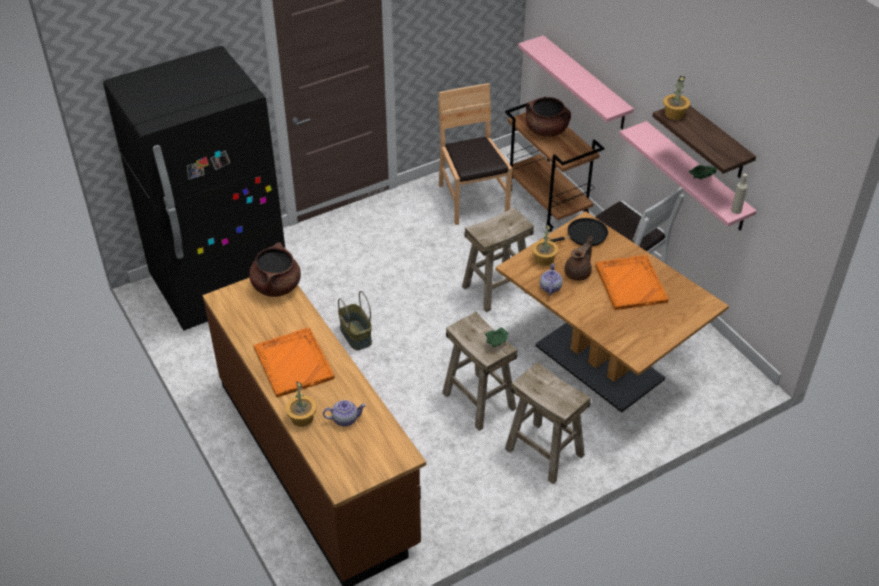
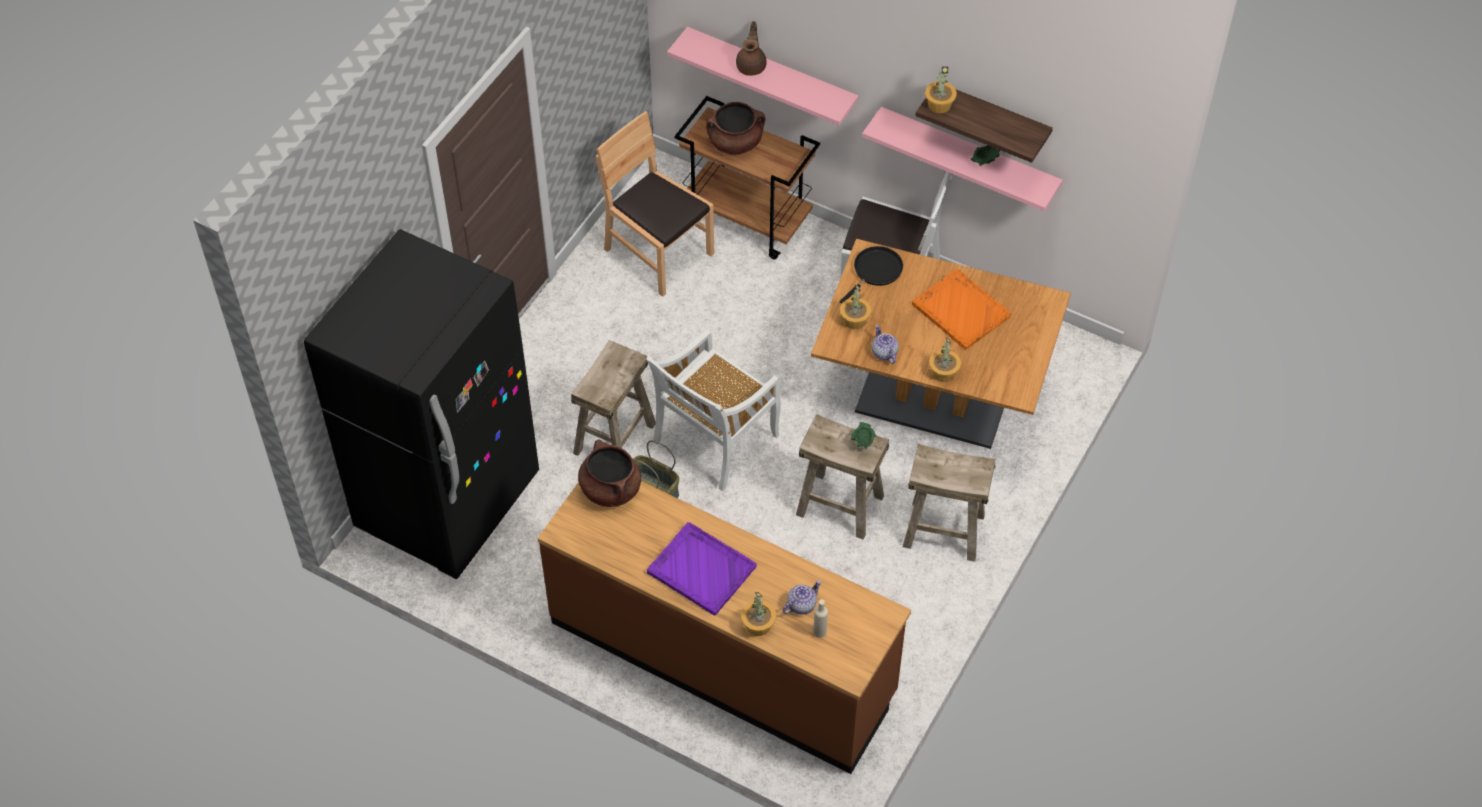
camera: 30 degrees left, 10 degrees up
orange tray [254,327,334,397] -> purple tray [647,522,757,616]
beige stool [462,207,534,312] -> beige stool moved to [571,340,656,456]
brown teapot [565,236,593,281] -> brown teapot moved to [736,21,767,76]
beige bottle [731,173,748,214] -> beige bottle moved to [813,600,828,638]
none -> white chair [646,330,781,491]
none -> potted plant [929,337,961,382]

